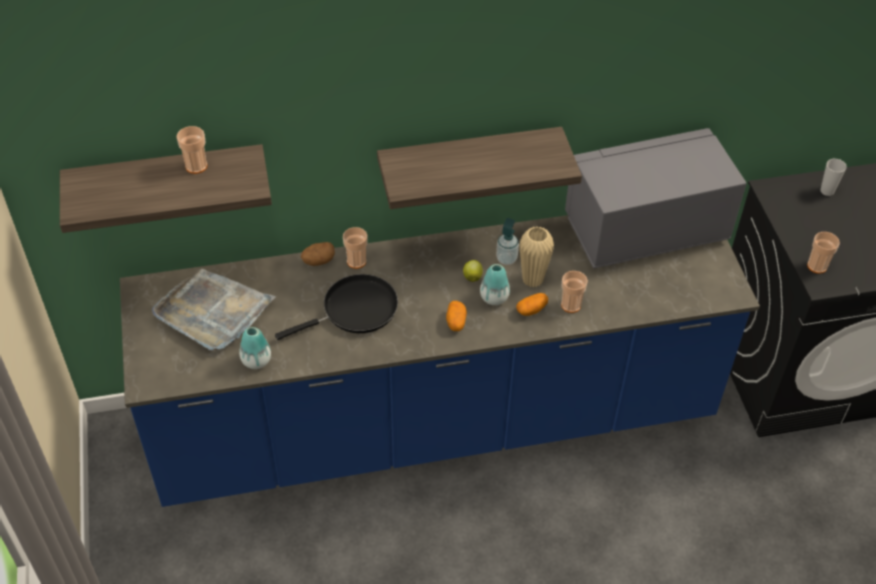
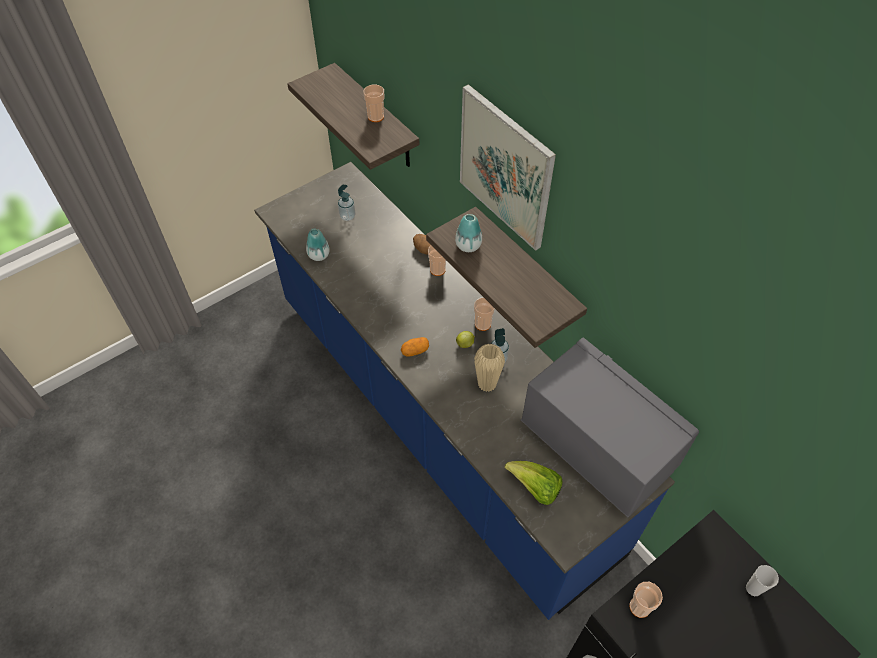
camera: 65 degrees right, 5 degrees up
grey tray [152,269,276,350] -> soap dispenser [338,185,356,221]
black frying pan [275,274,398,340] -> none
vase [480,264,510,305] -> vase moved to [455,214,482,252]
potato [516,293,548,316] -> none
cup [561,271,588,313] -> cup moved to [474,297,495,331]
none -> picture [460,84,556,251]
none -> lettuce [505,461,563,505]

